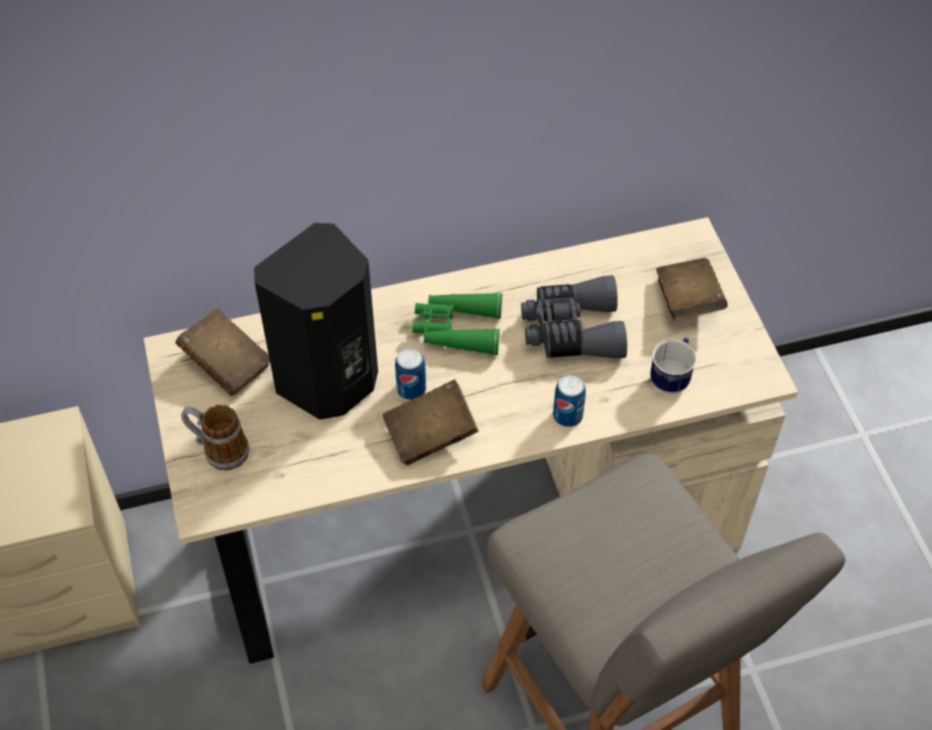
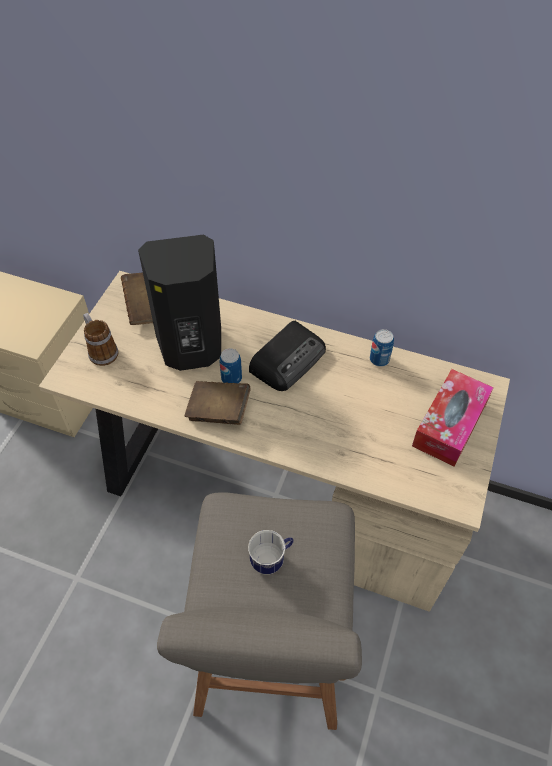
camera: 35 degrees right, 0 degrees up
green binoculars [412,293,503,356] -> radio [249,321,326,391]
grey binoculars [521,275,627,359] -> none
can [553,375,586,427] -> can moved to [370,329,394,367]
mug [650,337,696,394] -> mug moved to [248,530,294,575]
brown book [656,258,728,321] -> tissue box [412,369,494,467]

